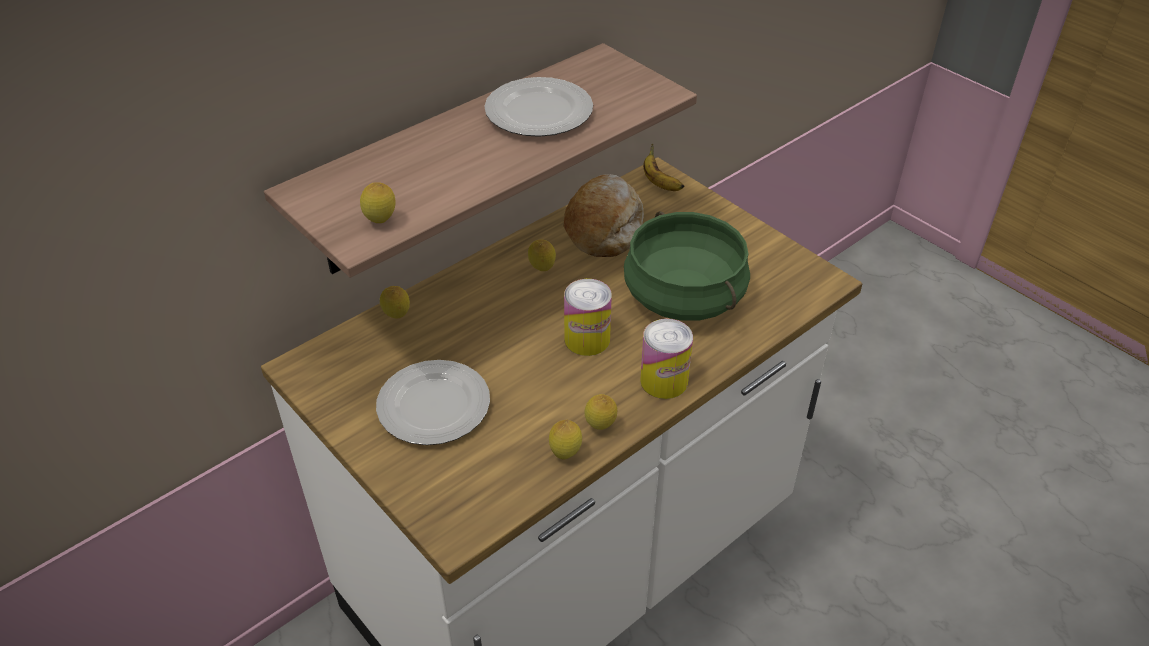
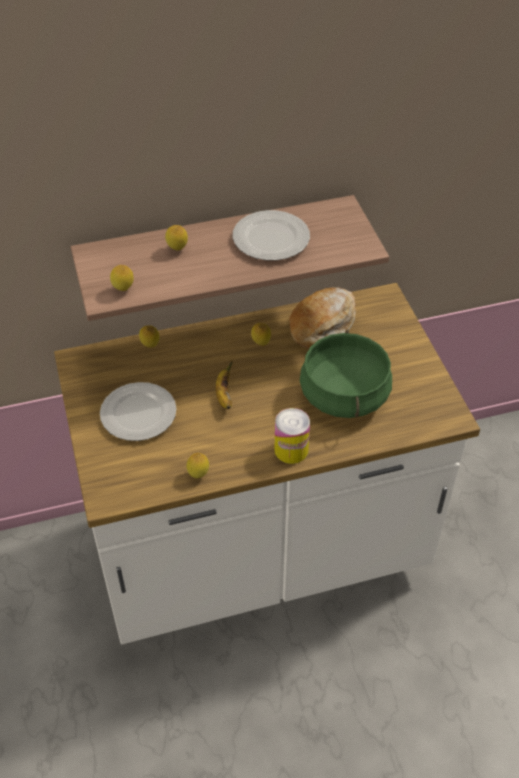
camera: 25 degrees right, 5 degrees up
can [564,279,612,356] -> none
lemon [584,394,617,430] -> lemon moved to [165,225,188,251]
banana [643,144,684,191] -> banana moved to [216,361,233,409]

